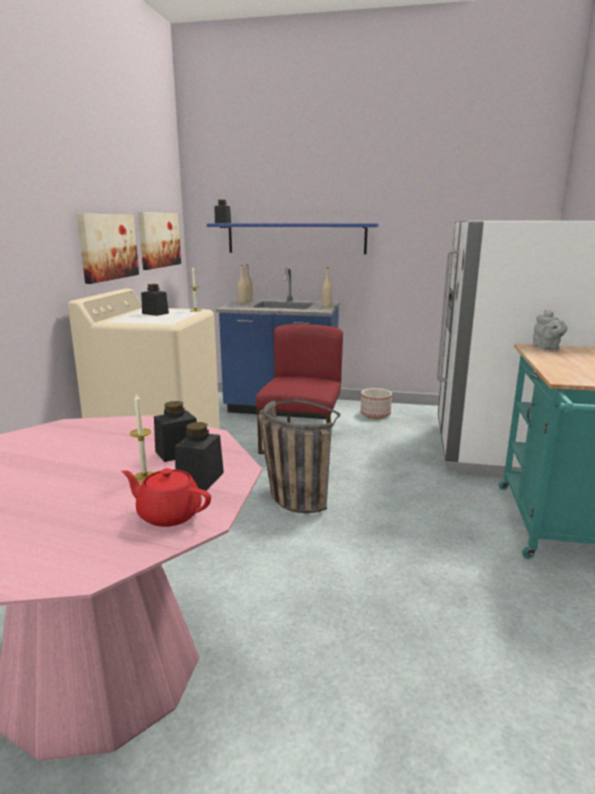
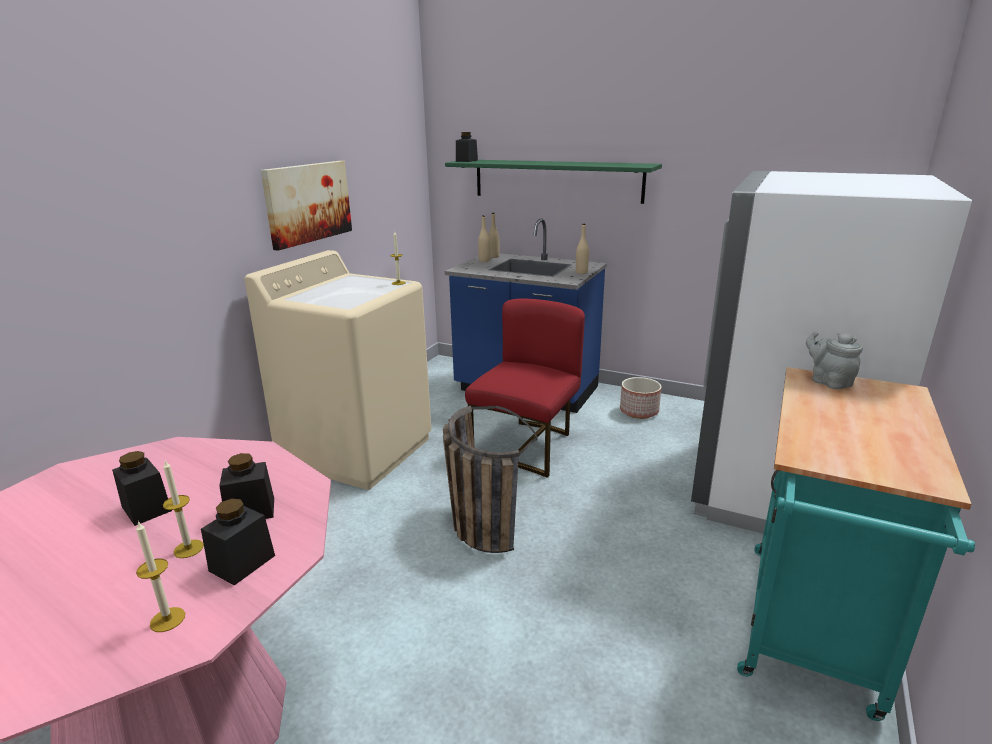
camera: 15 degrees right, 5 degrees up
red teapot [121,468,211,527] -> candle [136,521,185,632]
picture [138,212,181,270] -> none
black jar [141,284,169,316] -> black jar moved to [112,451,172,526]
blue shelf [207,224,379,254] -> green shelf [445,160,662,204]
grey teapot [533,310,568,350] -> grey teapot turned 150 degrees clockwise [806,332,863,390]

